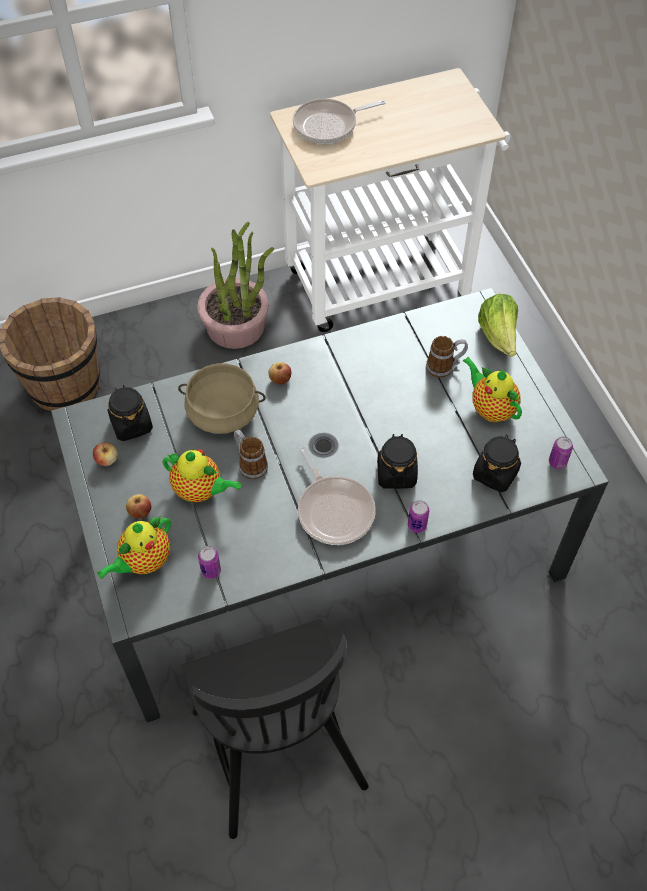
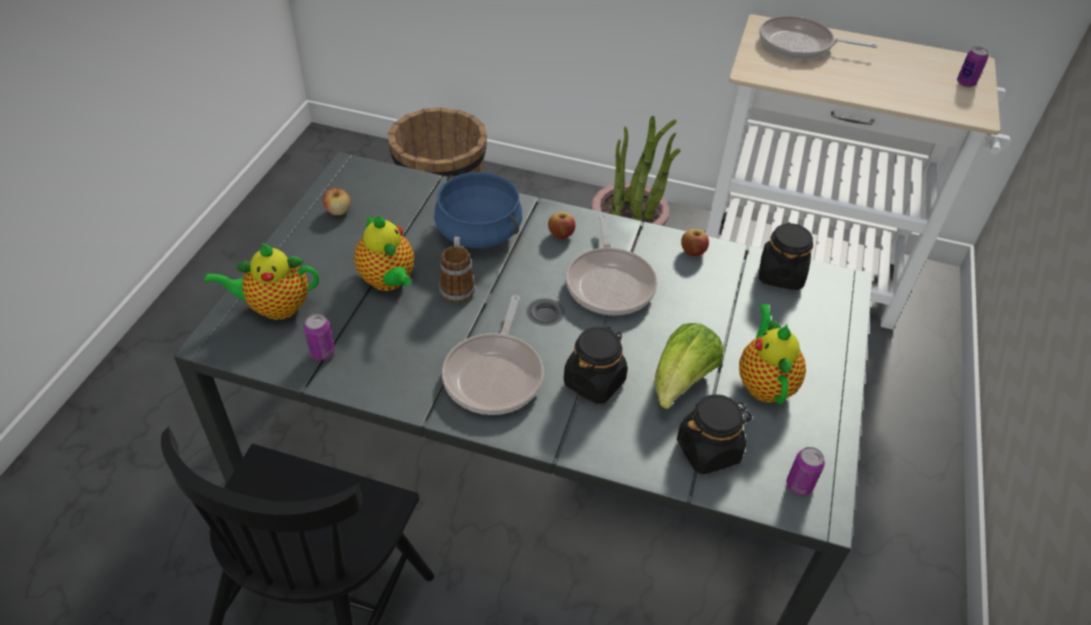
camera: 35 degrees right, 10 degrees down
black jar [107,385,153,441] -> black jar moved to [759,222,813,290]
apple [126,494,151,519] -> apple moved to [681,229,709,257]
beige cooking pot [178,363,266,434] -> blue cooking pot [434,172,522,248]
can [408,500,429,533] -> can moved to [957,47,988,87]
mug [426,336,468,378] -> none
lettuce [478,294,518,356] -> lettuce moved to [655,323,723,409]
none -> frying pan [566,214,657,316]

